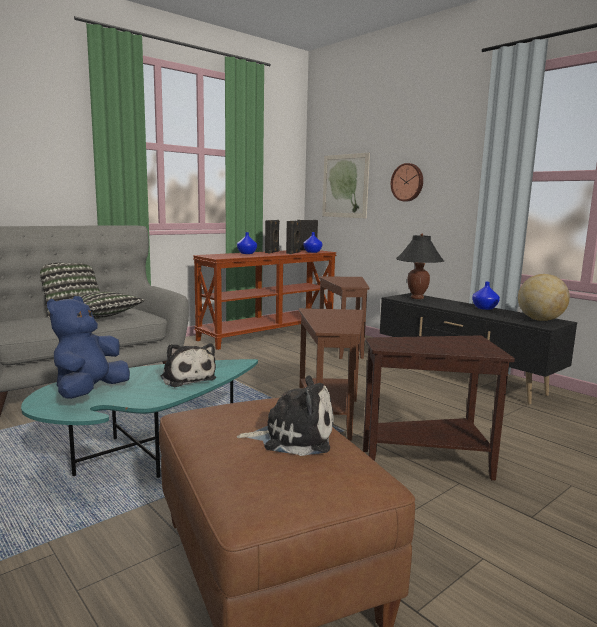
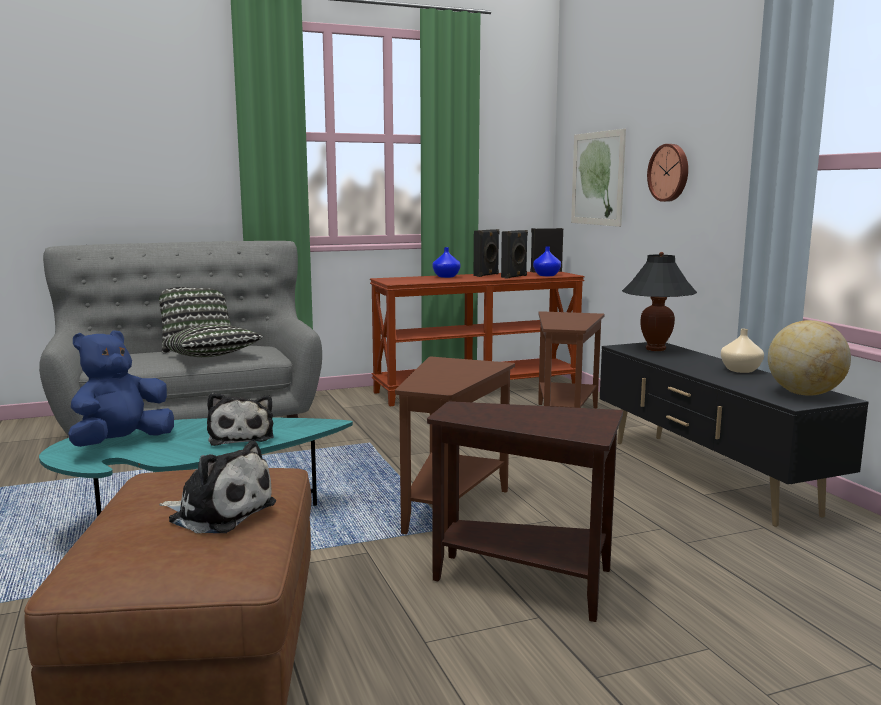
camera: 20 degrees right, 0 degrees up
blue vase [472,282,500,310] -> beige vase [721,329,764,373]

